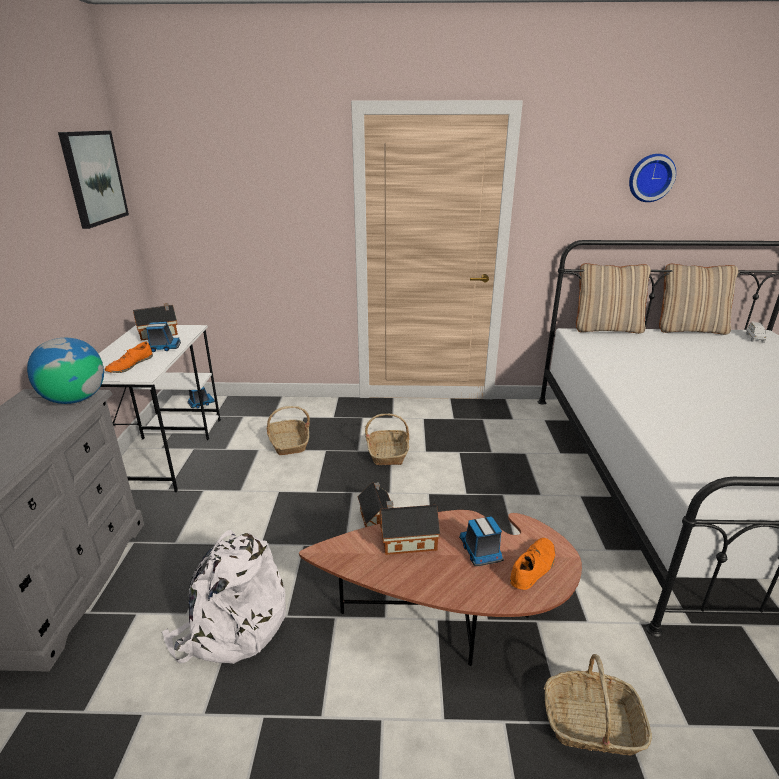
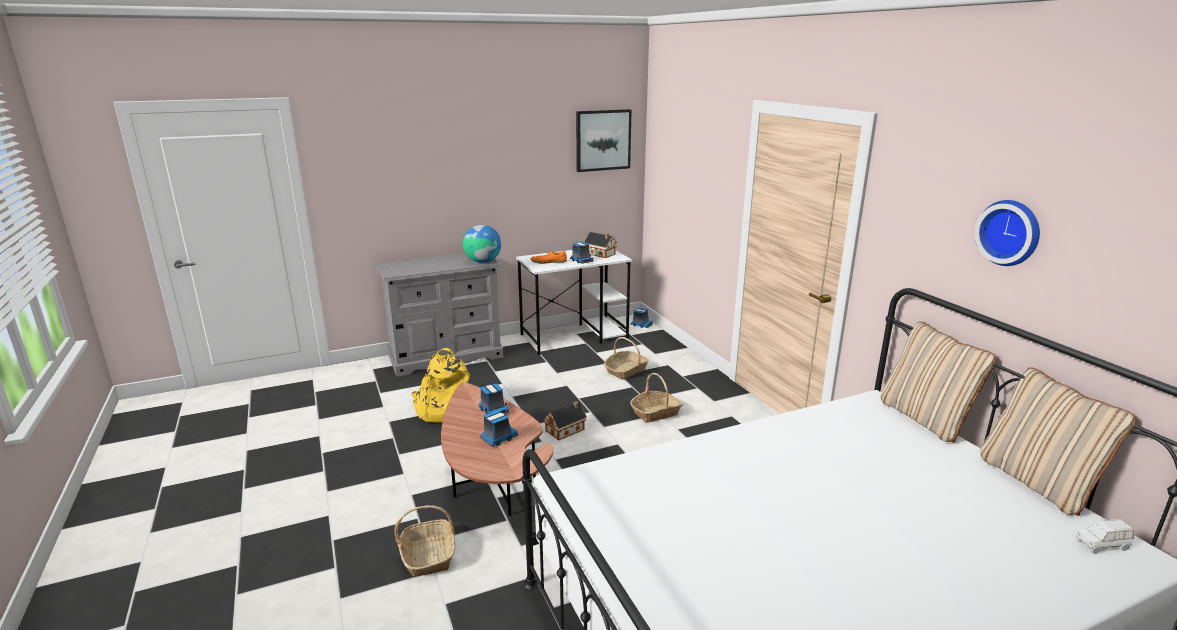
camera: 65 degrees right, 5 degrees down
white backpack [162,530,286,664] -> yellow backpack [411,348,470,423]
toy house [379,501,440,555] -> toy truck [478,383,509,415]
orange shoe [510,538,555,590] -> none

